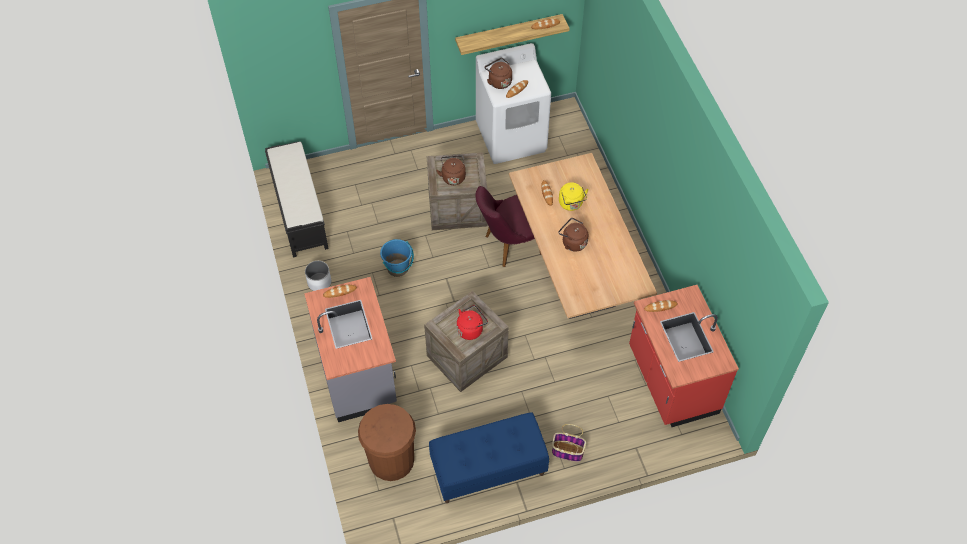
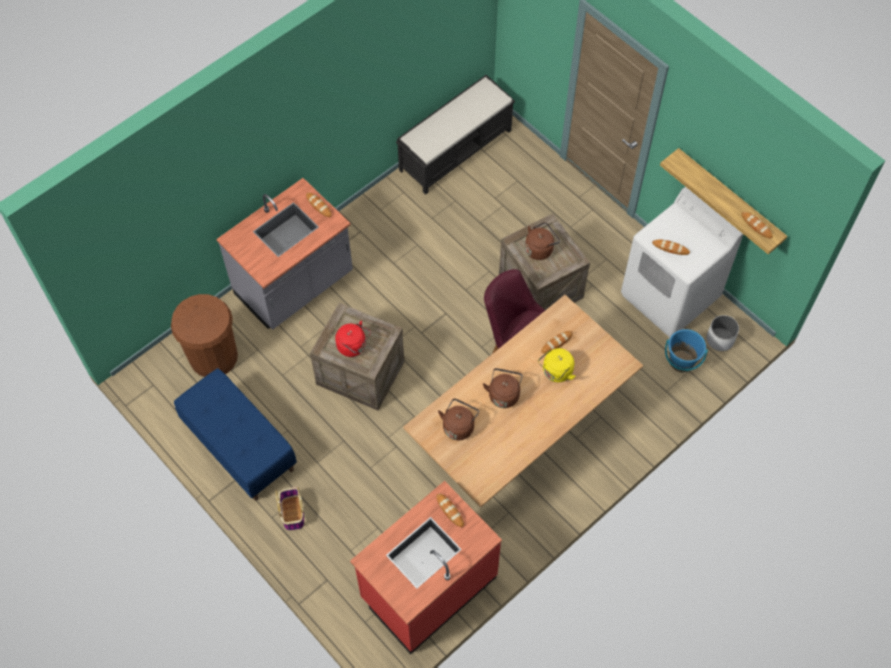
camera: 65 degrees right, 5 degrees up
white planter [305,261,331,291] -> white planter moved to [706,315,739,351]
blue bucket [380,239,414,277] -> blue bucket moved to [665,329,708,372]
brown kettle [485,58,512,89] -> brown kettle moved to [438,399,479,440]

